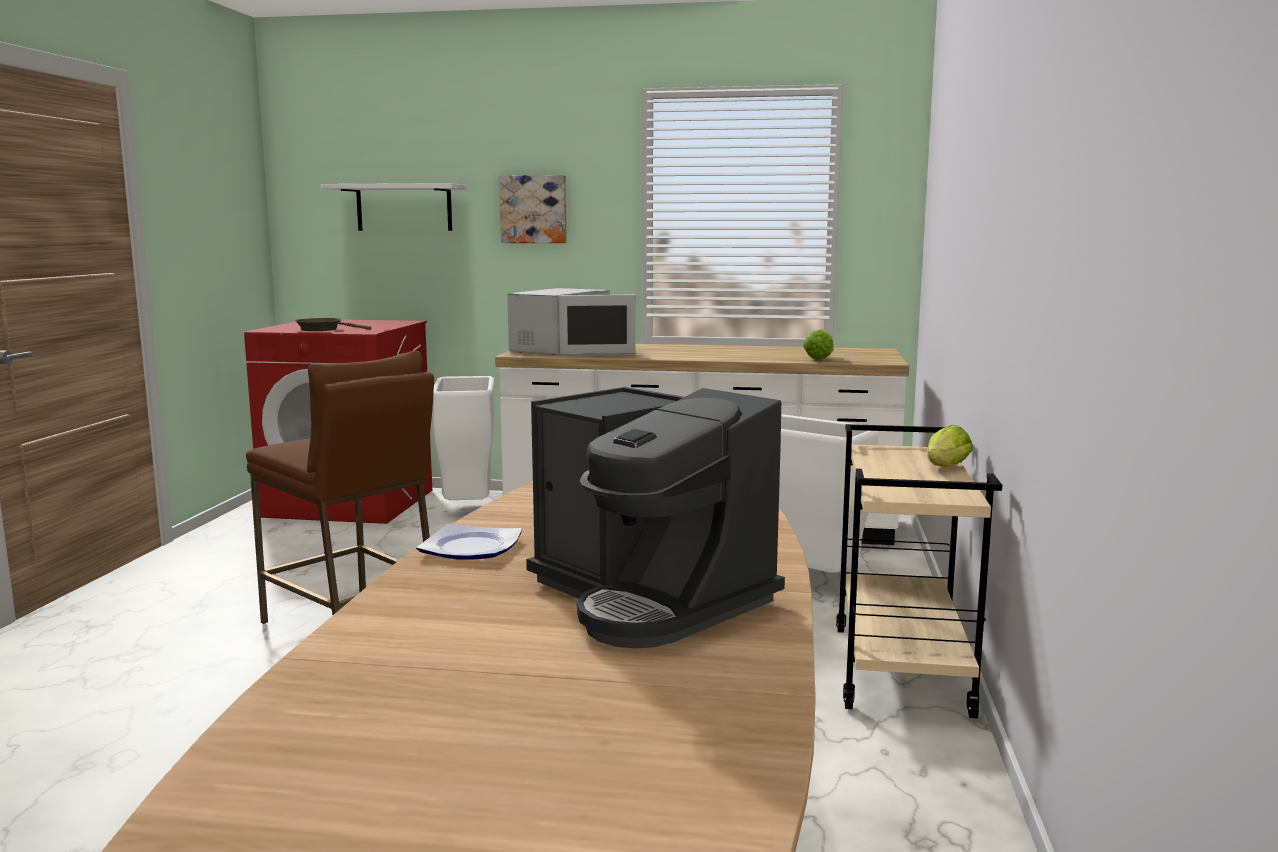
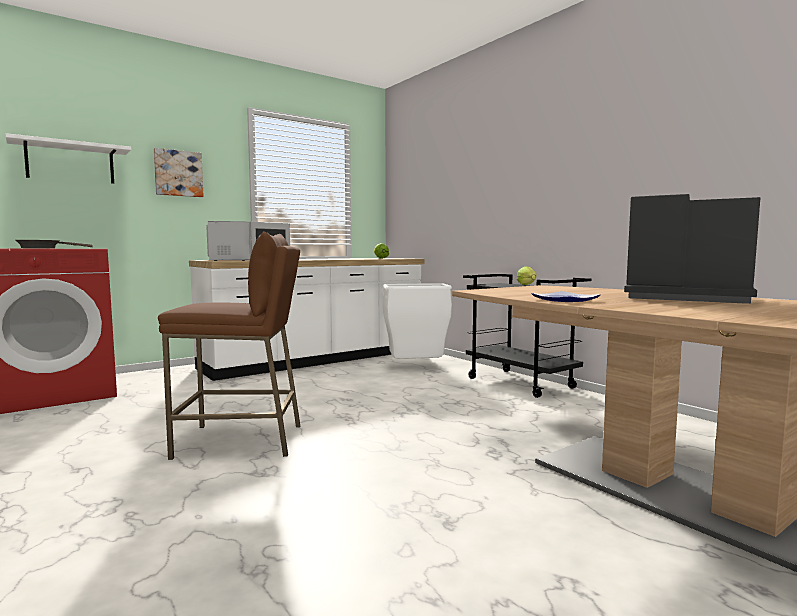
camera: 45 degrees left, 5 degrees down
white trash can [432,376,495,500] -> none
coffee machine [526,387,785,649] -> coffee machine turned 150 degrees counterclockwise [624,194,761,304]
beige cart [836,424,1002,719] -> black cart [463,274,591,398]

